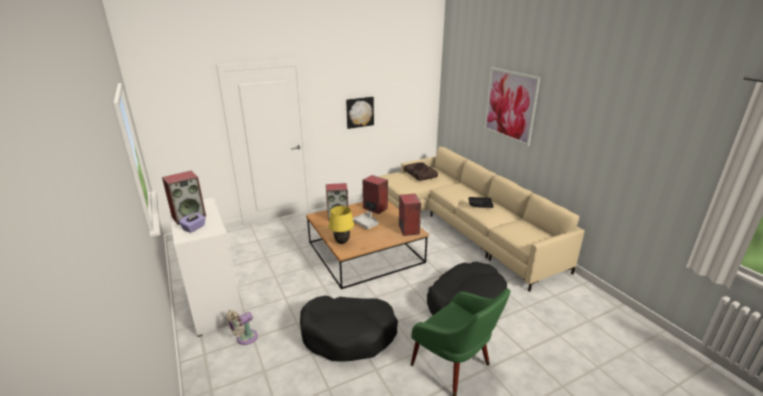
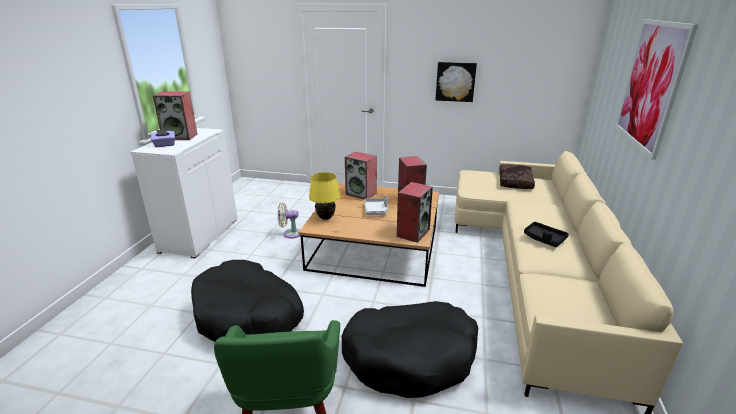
camera: 40 degrees right, 0 degrees up
beige fan [226,310,258,345] -> beige fan moved to [277,202,301,239]

